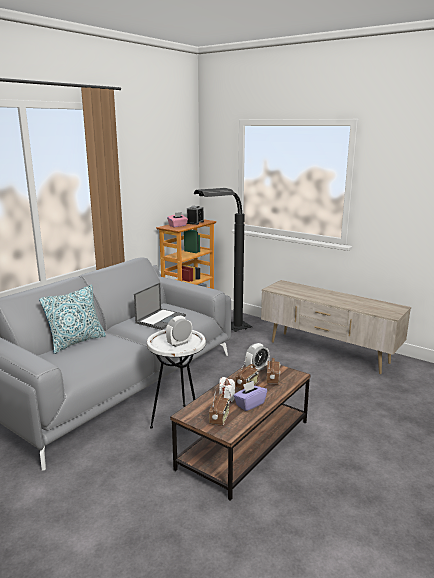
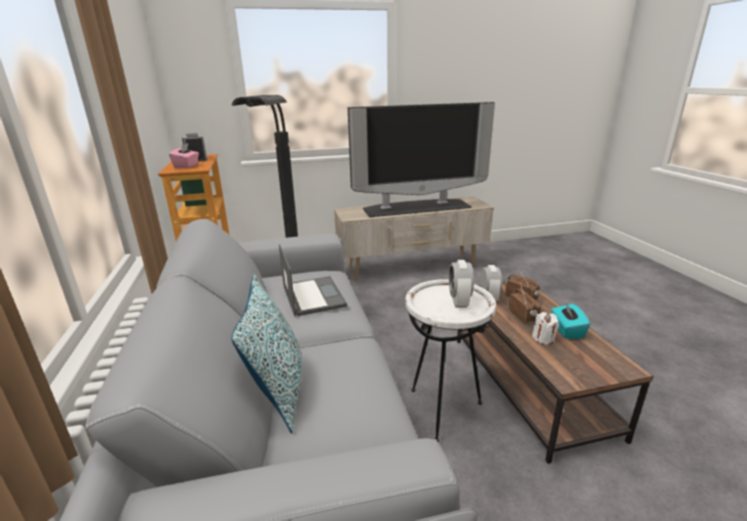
camera: 50 degrees left, 5 degrees up
radio [209,390,230,426] -> none
purple tissue box [233,380,267,411] -> turquoise tissue box [551,301,590,339]
none -> television [348,102,495,217]

